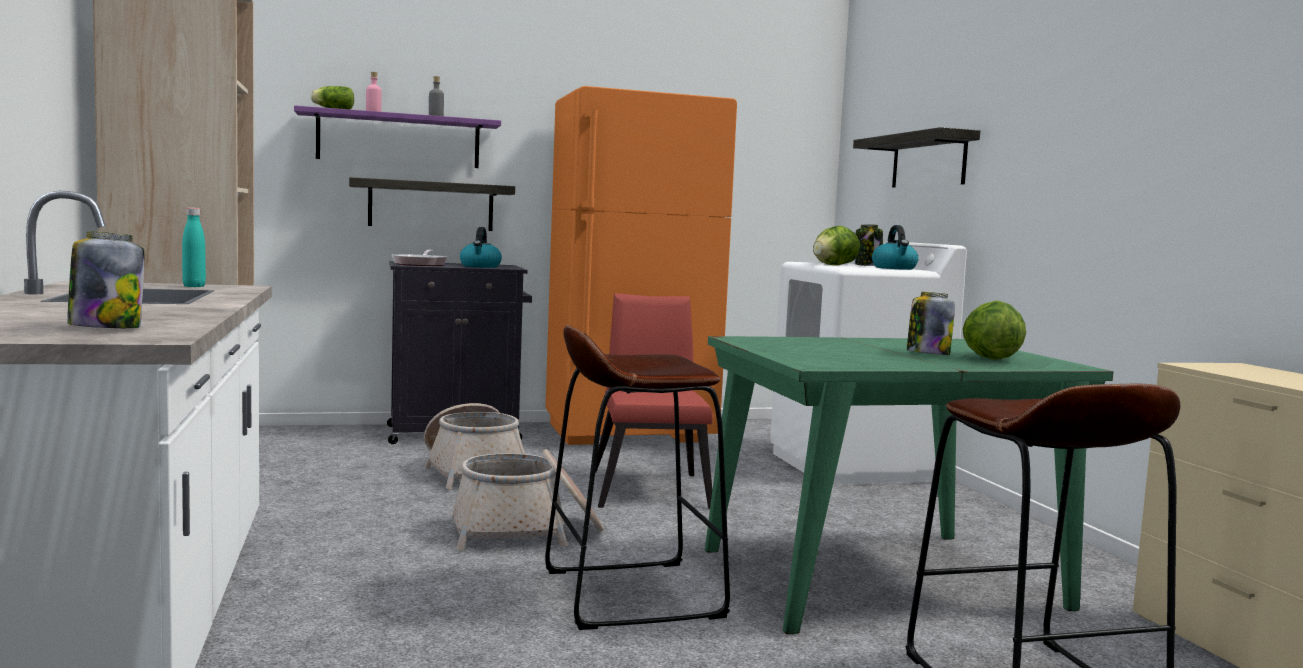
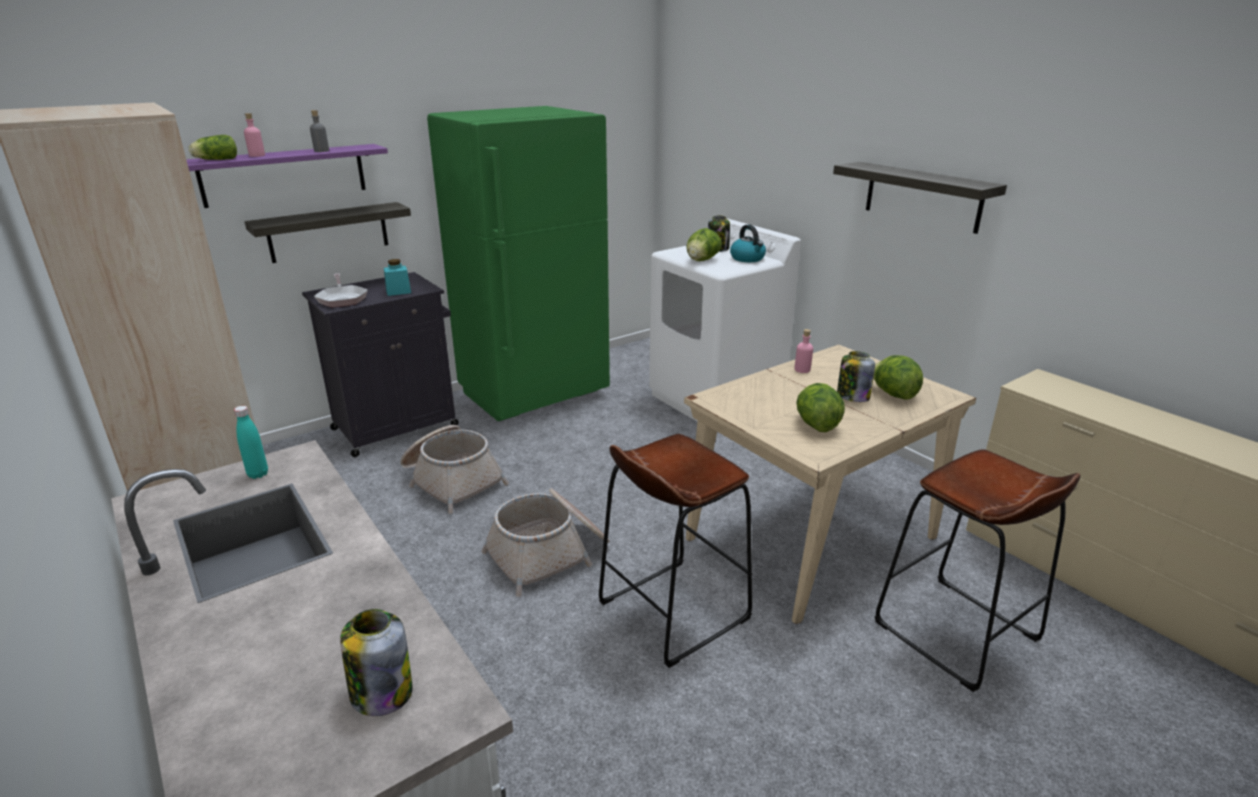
camera: 20 degrees left, 20 degrees up
kettle [460,227,502,268] -> turquoise jar [384,259,411,296]
orange fridge [545,86,737,445] -> green fridge [427,106,610,421]
red chair [595,293,713,509] -> none
green dining table [705,336,1113,634] -> beige dining table [684,344,976,624]
shelf [853,127,980,187] -> shelf moved to [833,162,1007,234]
none -> pink bottle [794,329,813,373]
none -> lettuce [796,383,845,432]

